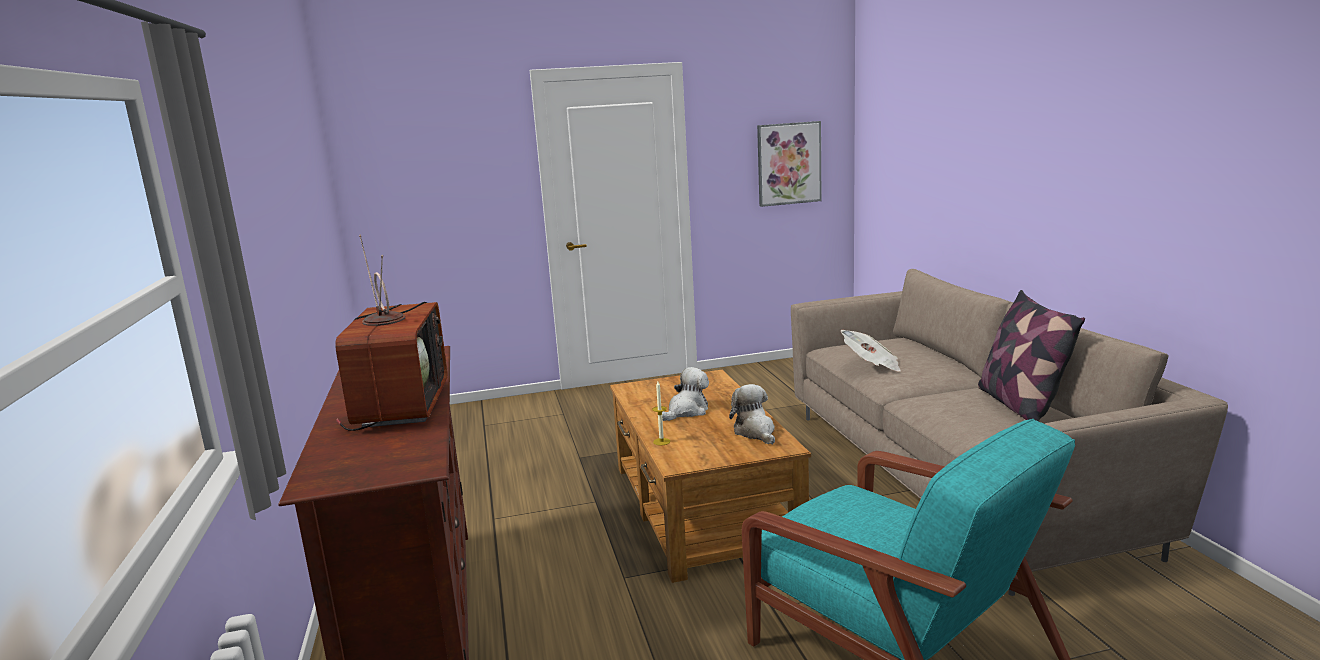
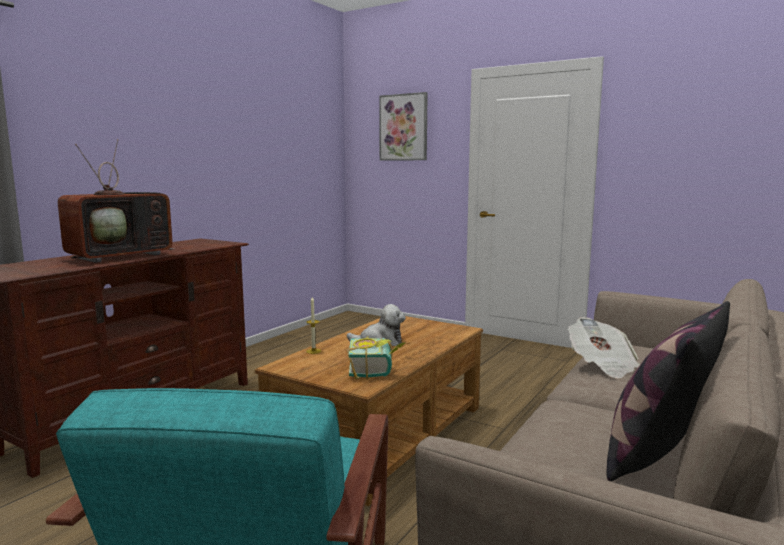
camera: 45 degrees right, 5 degrees down
plush toy [729,384,775,444] -> book [347,336,405,380]
picture [757,121,821,207] -> picture moved to [379,92,428,161]

